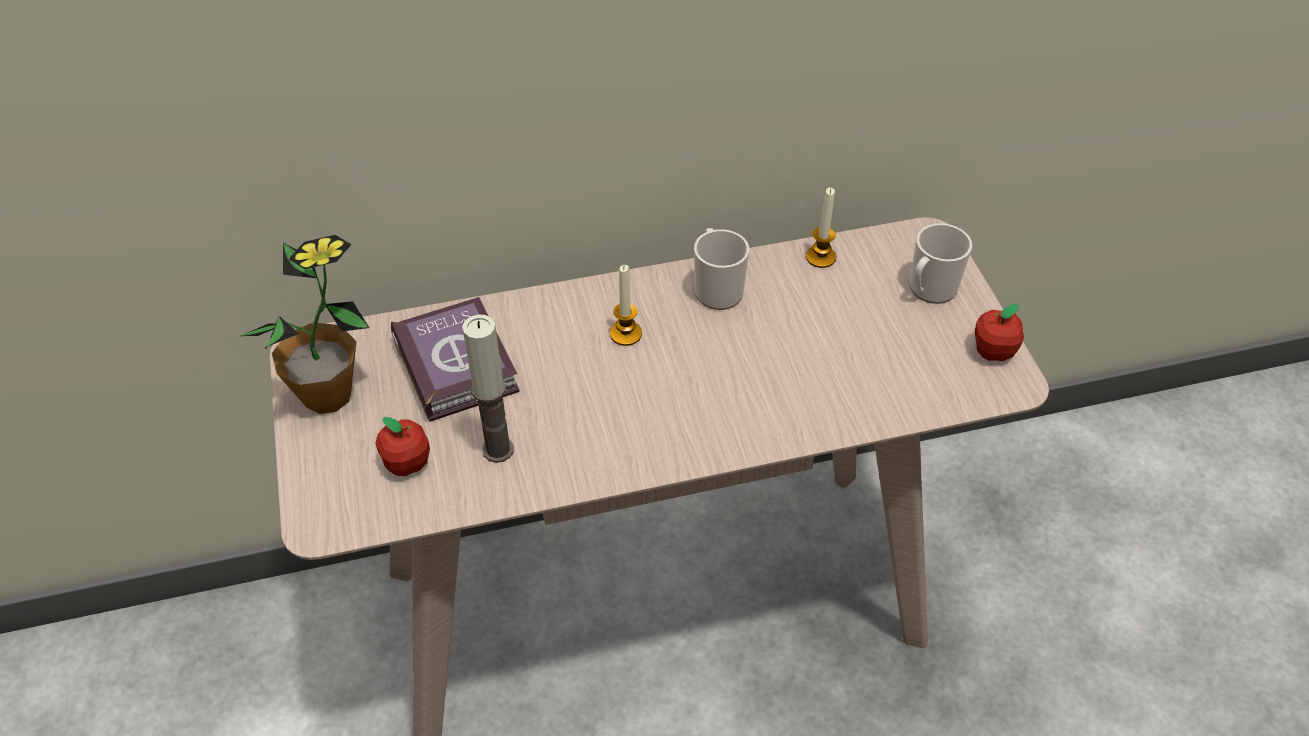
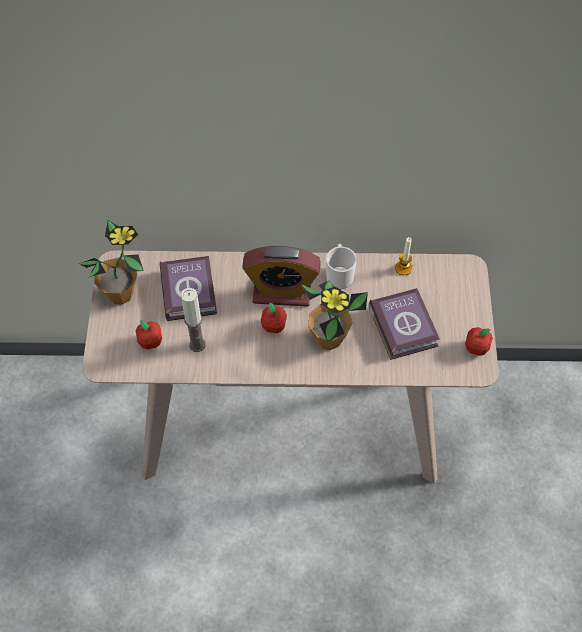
camera: 15 degrees right, 10 degrees up
candle [610,265,642,346] -> alarm clock [242,246,321,307]
mug [910,223,972,304] -> none
none -> apple [261,303,287,333]
none -> potted plant [301,280,368,350]
none -> book [369,288,440,360]

